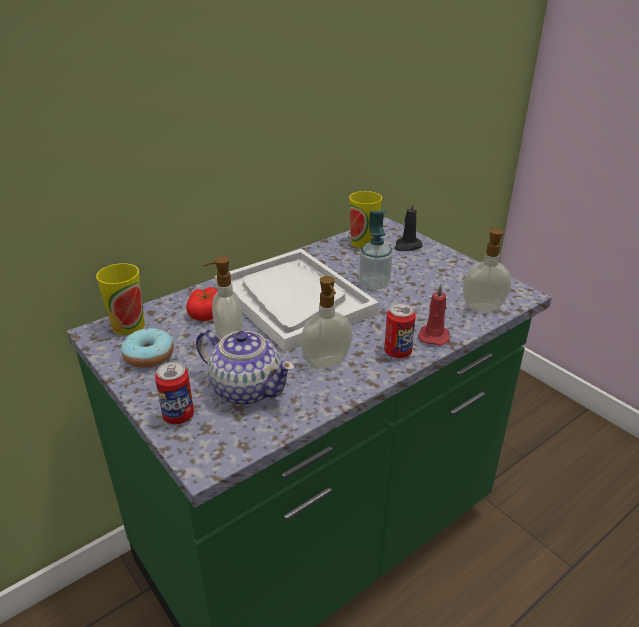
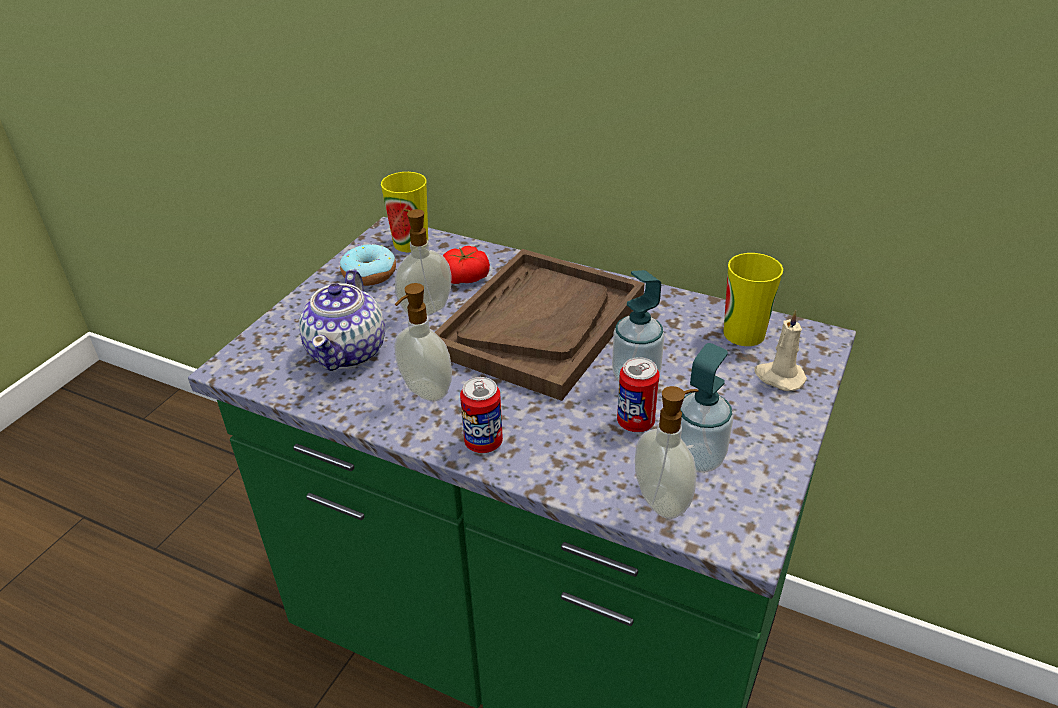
camera: 65 degrees right, 5 degrees up
can [155,362,194,425] -> can moved to [617,357,660,432]
white tray [215,249,379,352] -> brown tray [435,249,645,401]
black candle [394,200,422,251] -> beige candle [754,309,807,391]
red candle [418,284,450,346] -> none
none -> soap dispenser [680,343,733,473]

